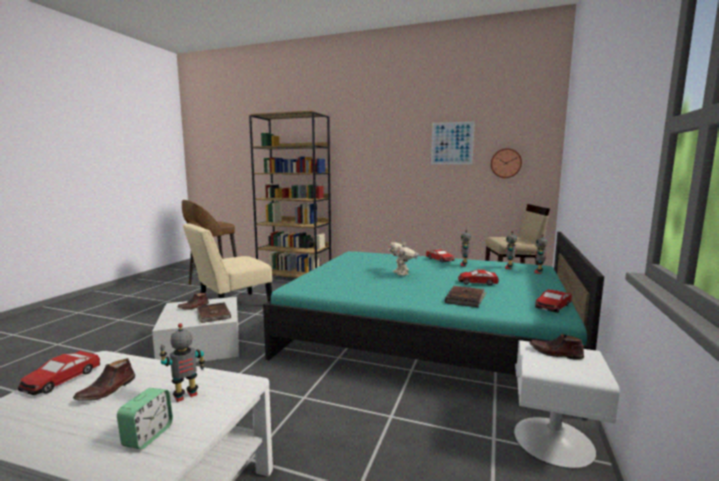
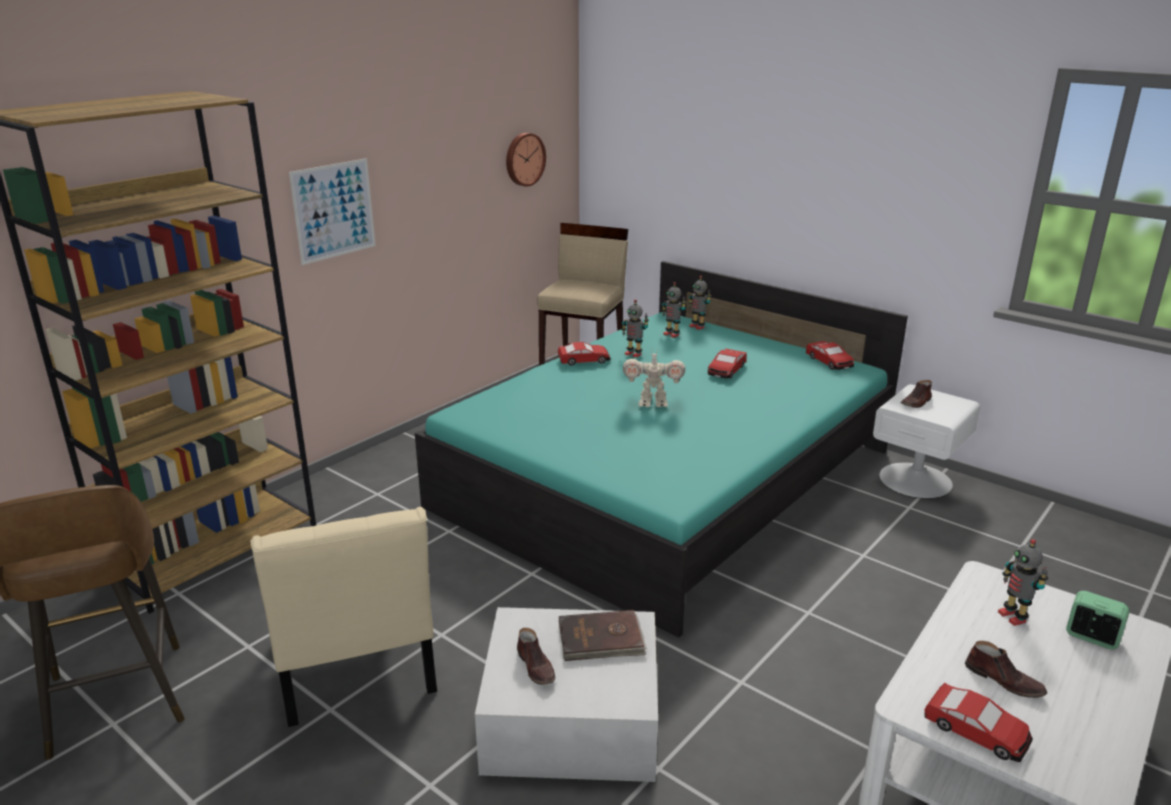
camera: 70 degrees left, 15 degrees up
picture [431,121,475,164] -> picture moved to [289,159,376,265]
brown book [445,286,486,307] -> none

